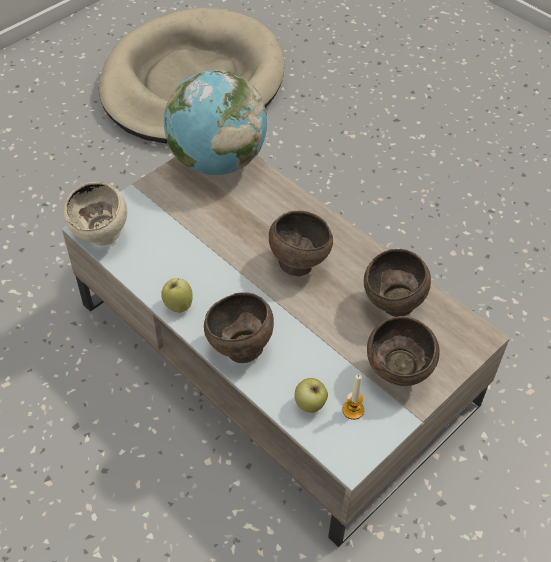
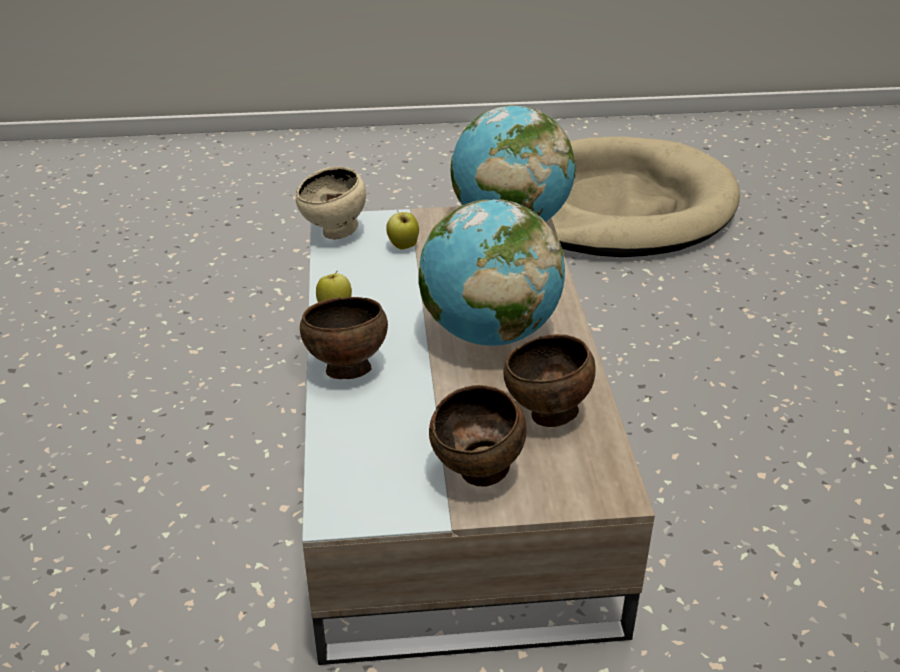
camera: 40 degrees right, 15 degrees down
brown bowl [269,210,333,276] -> globe [418,199,565,346]
apple [294,378,328,413] -> apple moved to [387,210,419,250]
candle [342,374,364,420] -> none

